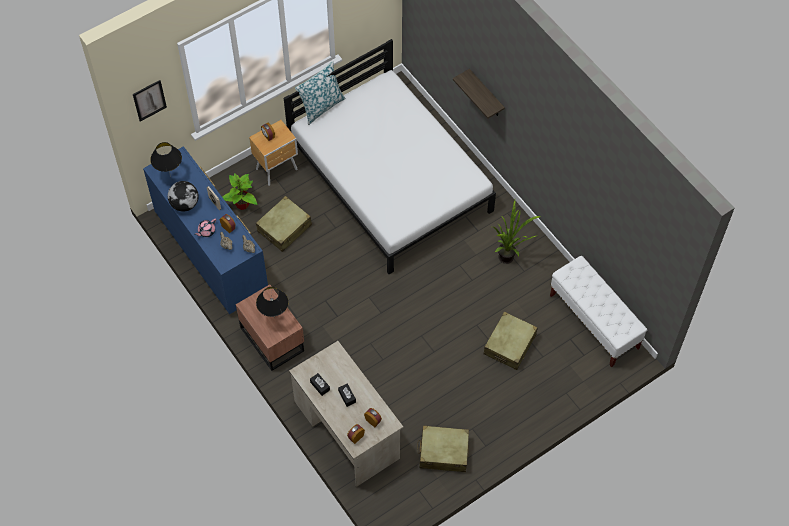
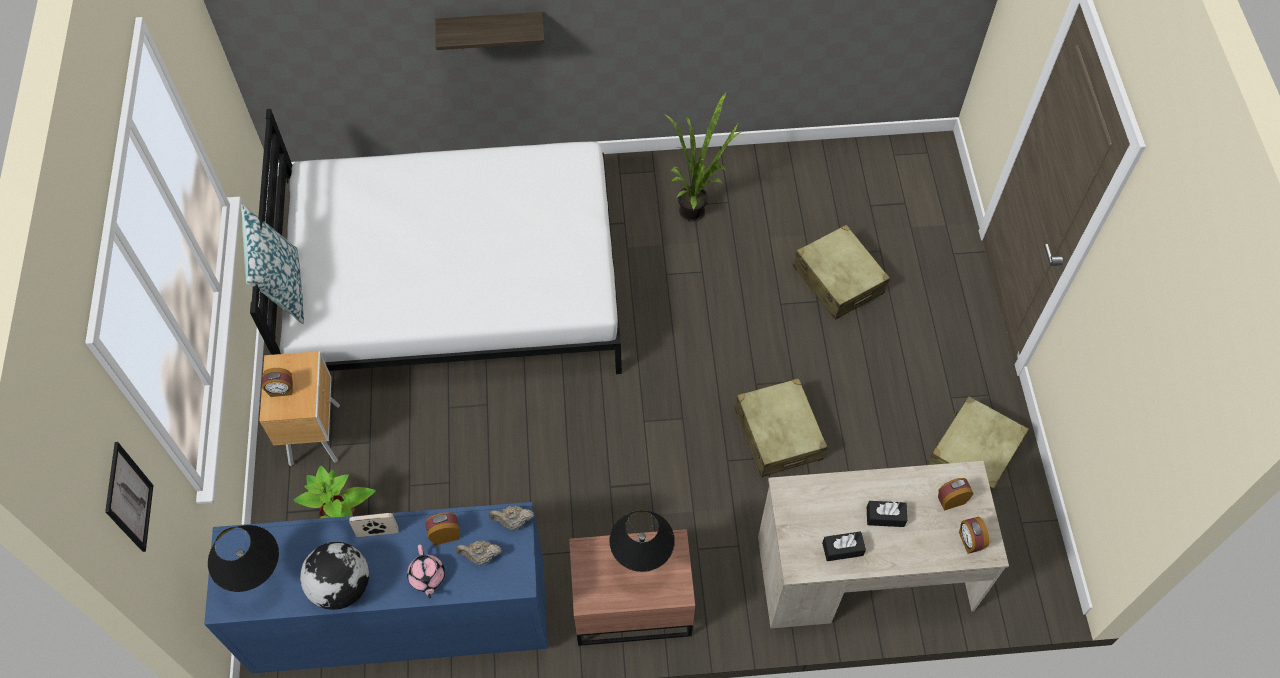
camera: 60 degrees left, 0 degrees up
beige suitcase [256,196,312,252] -> beige suitcase moved to [735,378,827,477]
white bench [550,256,647,367] -> none

